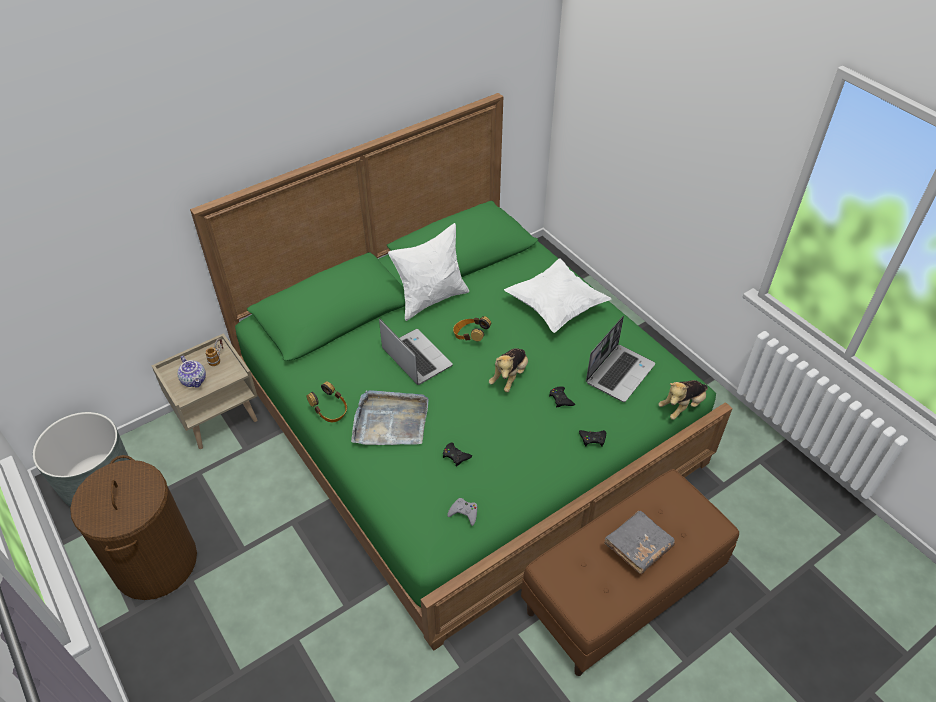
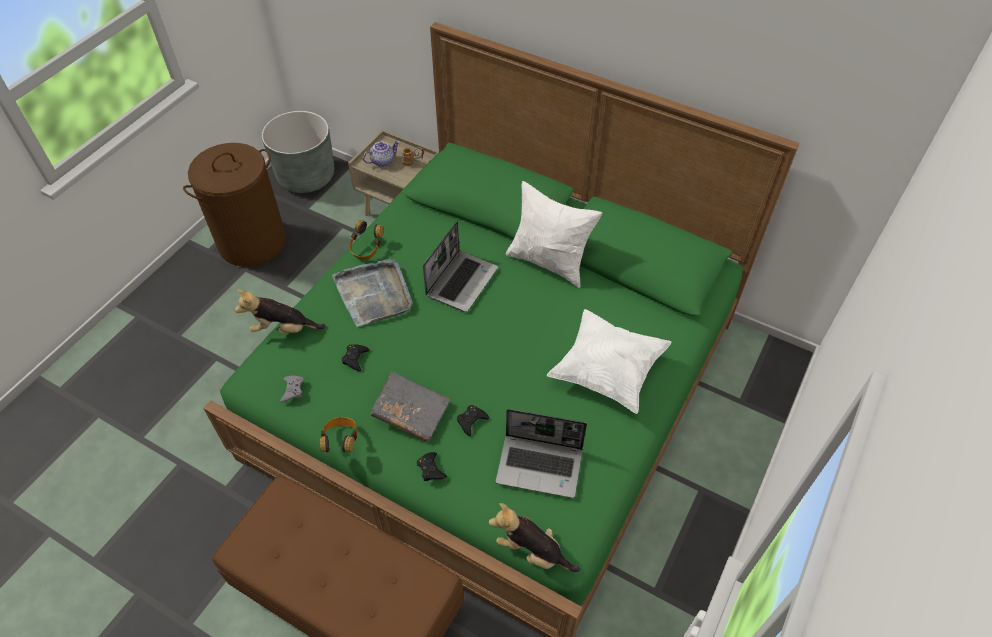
camera: 65 degrees right, 5 degrees up
teapot [177,356,206,388] -> teapot turned 150 degrees counterclockwise [363,141,400,167]
headphones [453,316,491,341] -> headphones moved to [320,417,358,452]
plush toy [489,348,528,392] -> plush toy moved to [235,290,326,334]
grey book [604,511,675,574] -> grey book moved to [371,372,450,442]

